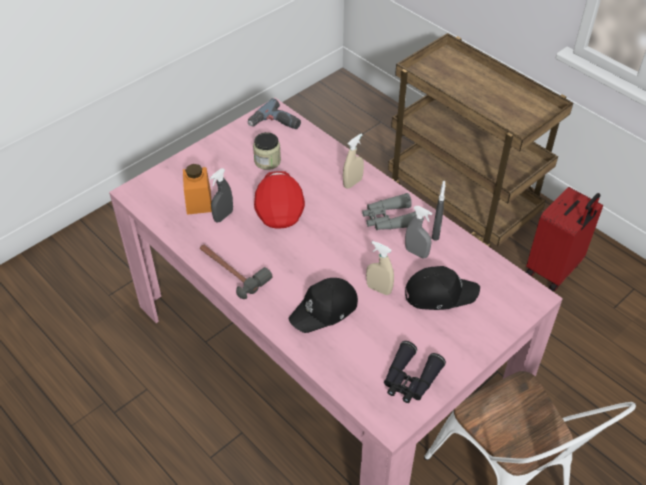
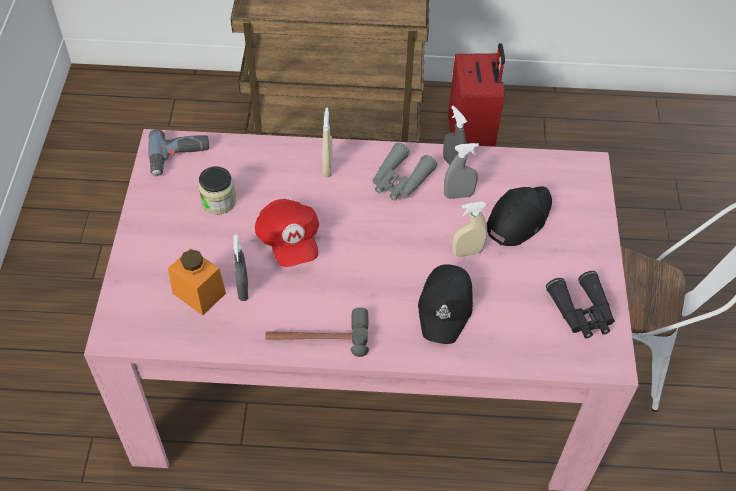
camera: 45 degrees left, 5 degrees up
red cap [254,171,305,229] -> red cap turned 150 degrees counterclockwise [255,199,319,267]

